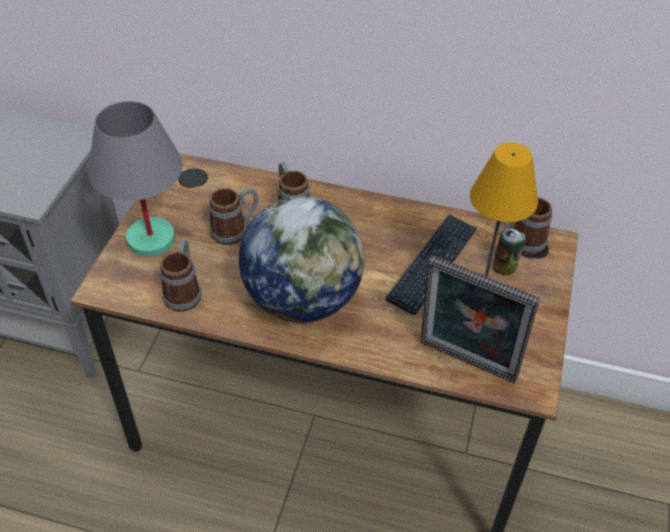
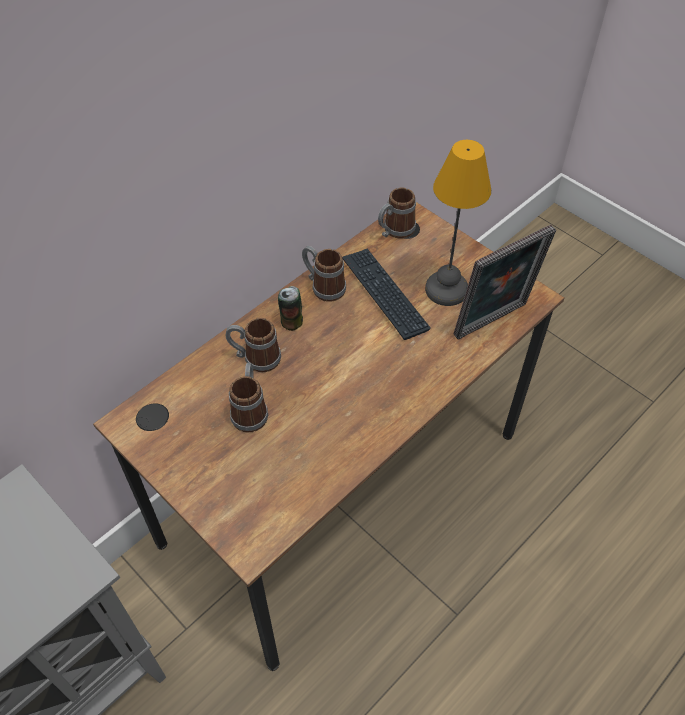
camera: 60 degrees left, 5 degrees up
grey table lamp [88,101,183,257] -> none
mug [160,240,202,312] -> mug moved to [302,246,346,302]
globe [239,196,365,323] -> none
can [493,228,526,275] -> can moved to [278,286,303,331]

